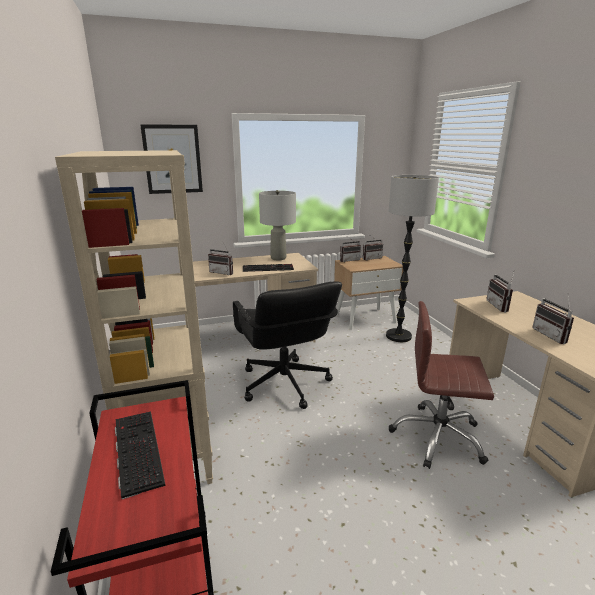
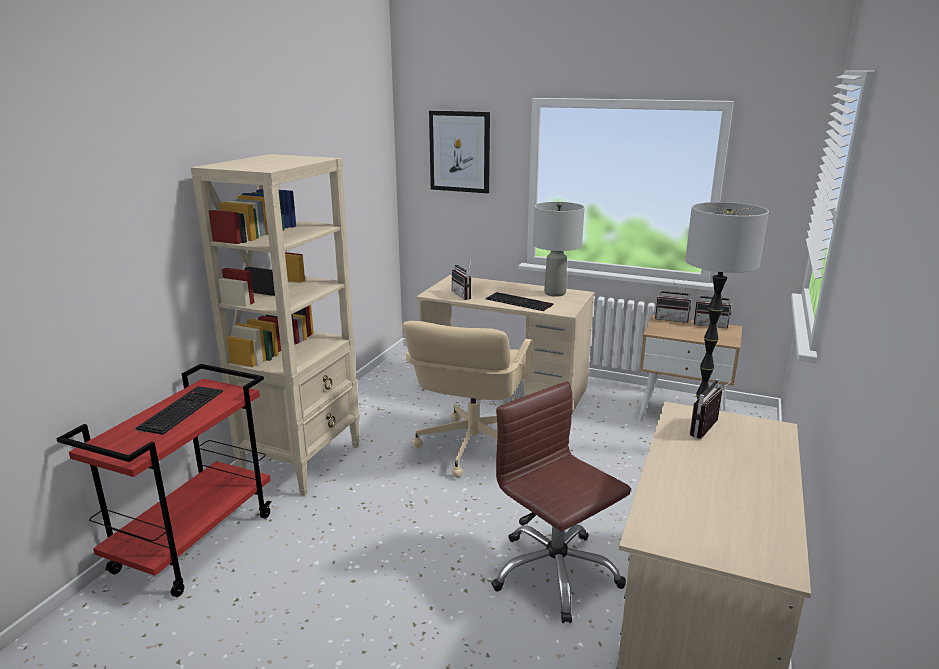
camera: 40 degrees right, 0 degrees up
black office chair [233,281,342,409] -> beige office chair [402,321,532,478]
radio [532,295,574,344] -> none

